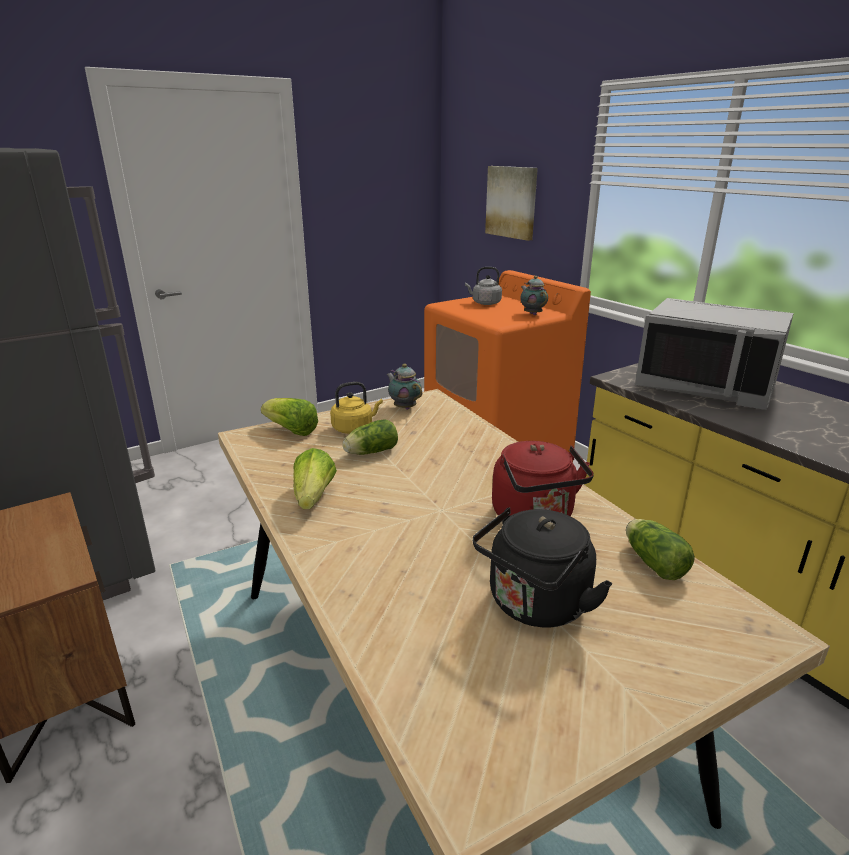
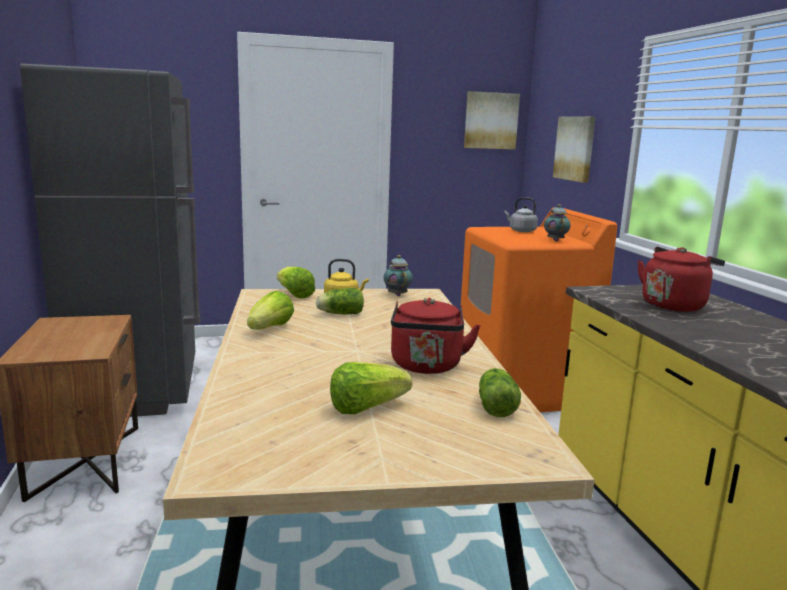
camera: 20 degrees right, 10 degrees down
black kettle [473,507,613,628] -> lettuce [330,362,412,414]
grey microwave [635,298,794,410] -> red kettle [638,247,725,312]
none -> picture [464,91,520,149]

